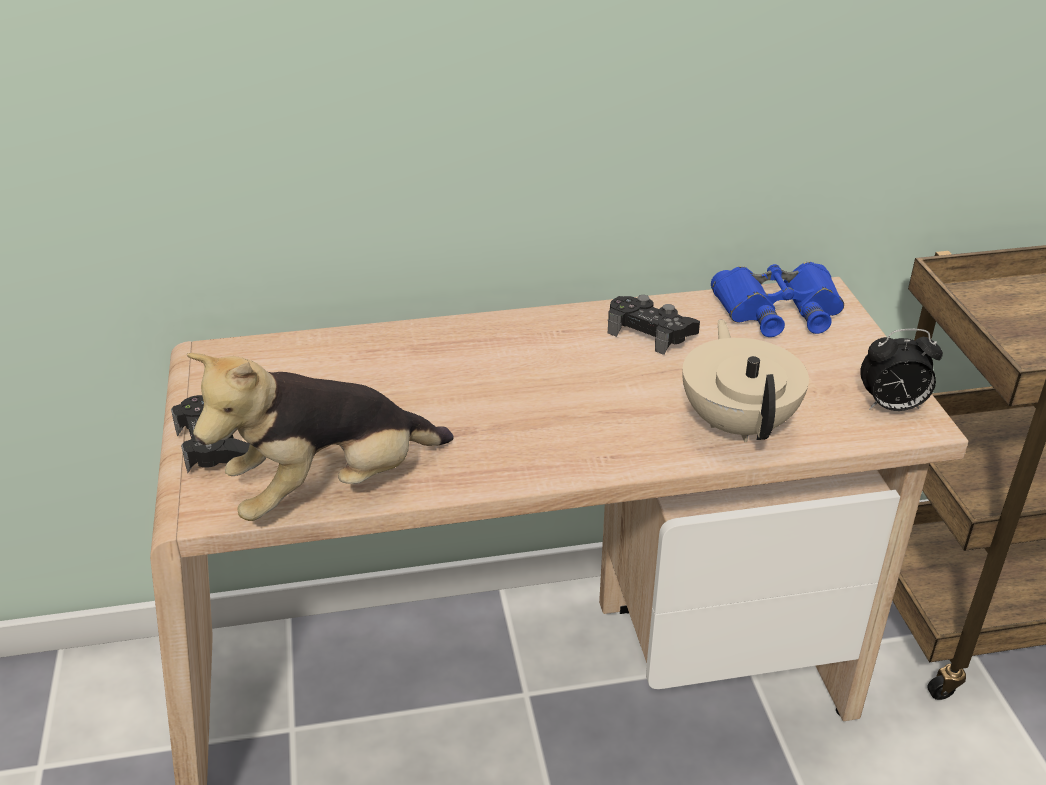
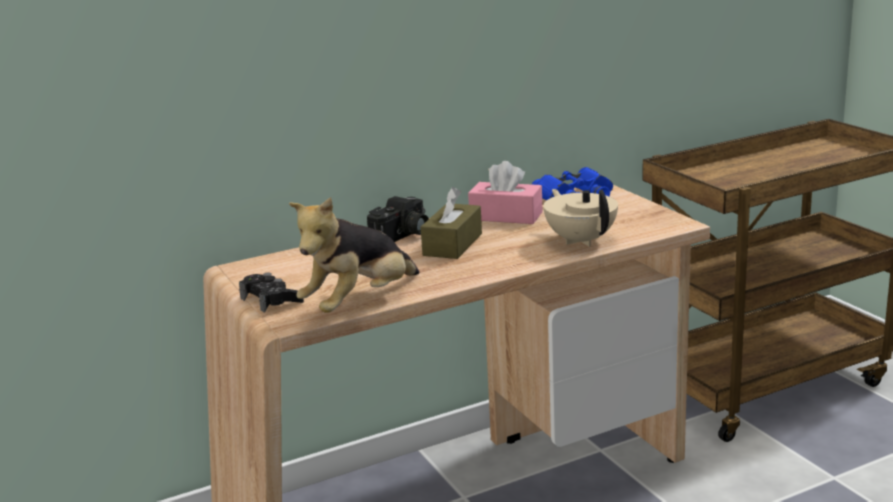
camera: 15 degrees left, 15 degrees down
black game controller [608,295,700,355] -> pink tissue box [468,161,543,224]
alarm clock [860,329,943,411] -> none
none -> camera [367,196,429,242]
none -> brown tissue box [421,187,482,259]

